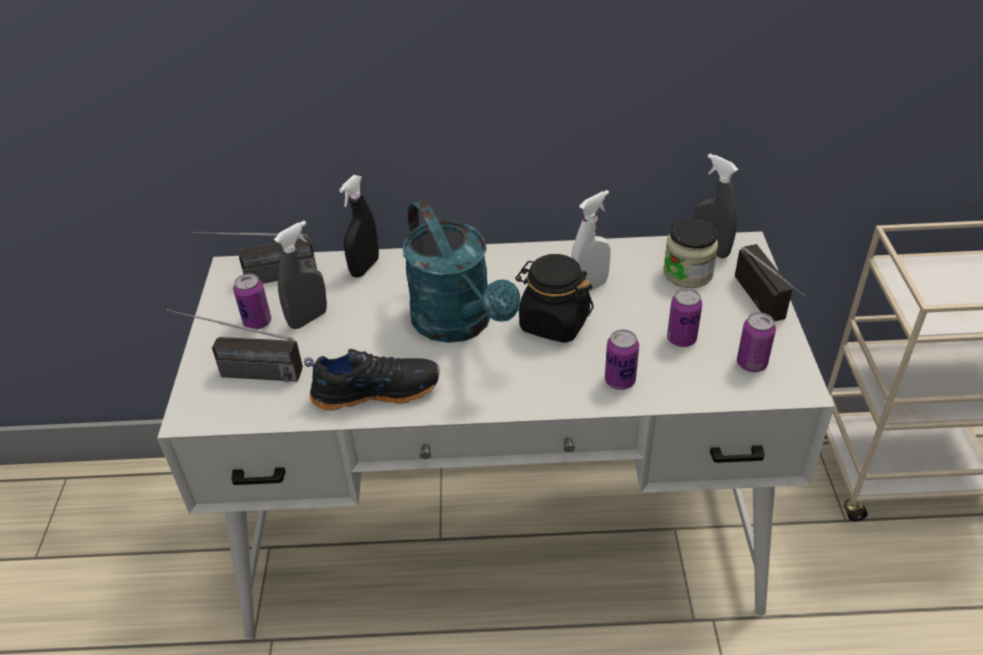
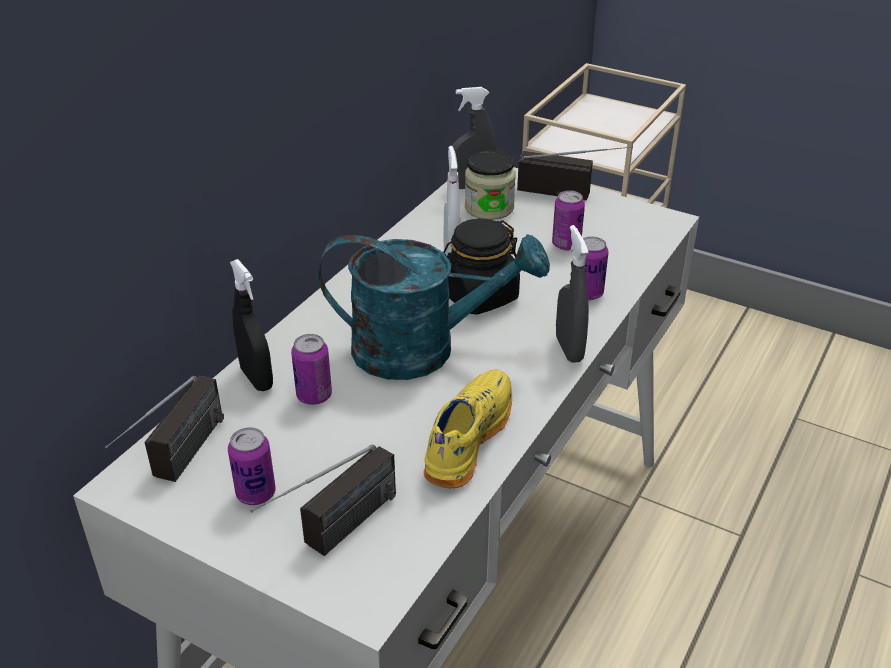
camera: 60 degrees left, 5 degrees down
grey spray bottle [274,221,327,329] -> grey spray bottle moved to [556,225,589,363]
black shoe [304,349,440,411] -> yellow shoe [423,369,512,488]
can [737,312,776,372] -> can moved to [291,334,332,405]

